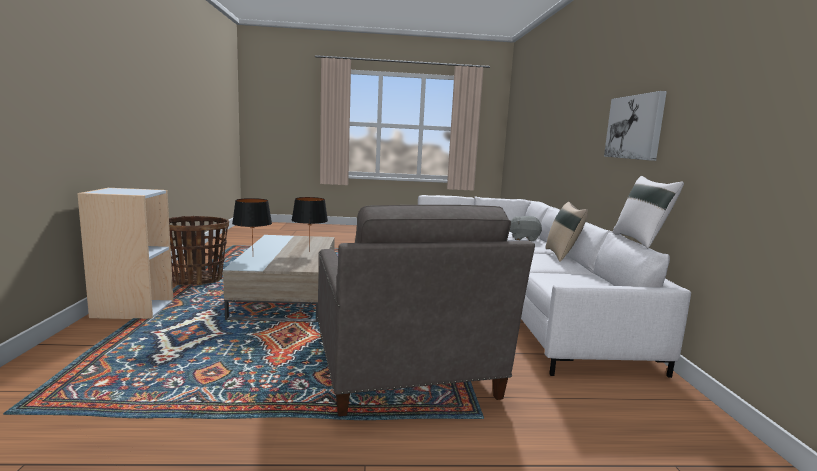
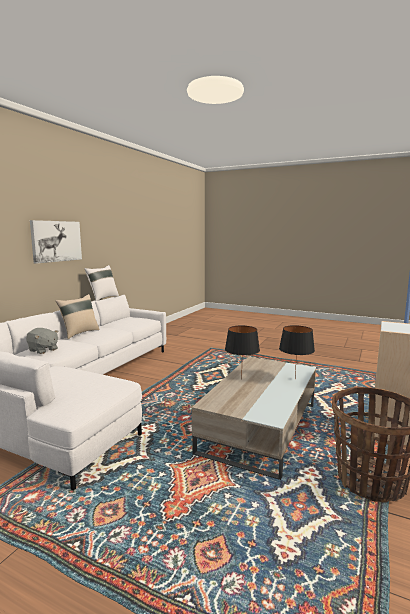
camera: 150 degrees left, 0 degrees up
grey armchair [317,205,535,416] -> none

